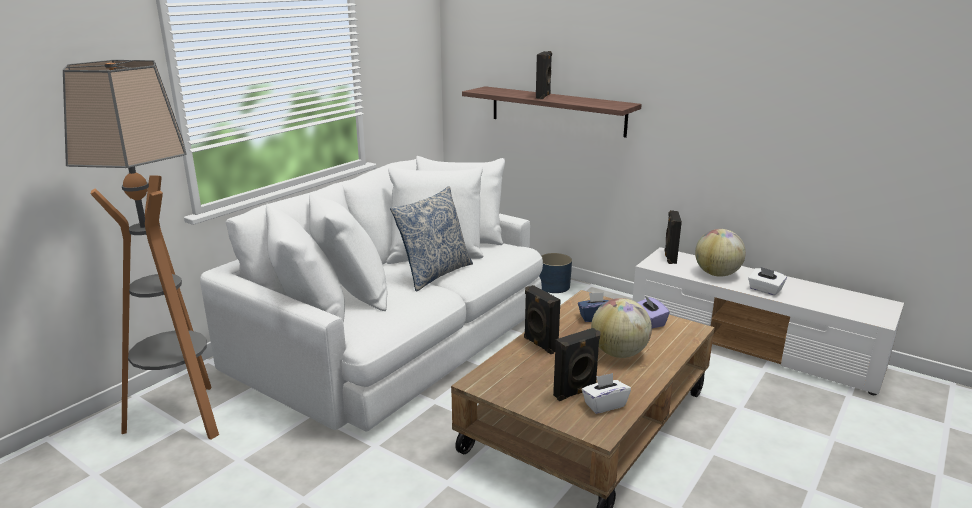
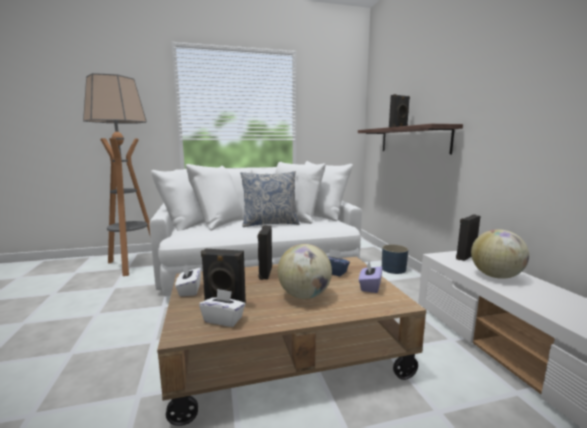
camera: 40 degrees right, 10 degrees down
white tissue box [748,267,787,296] -> white tissue box moved to [175,265,201,296]

